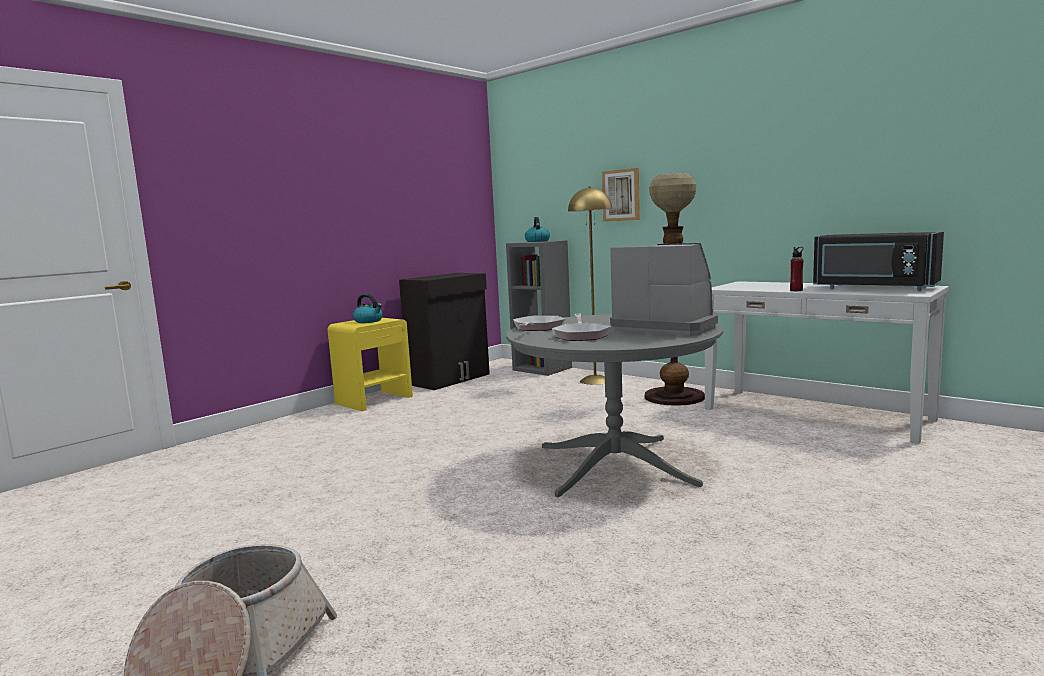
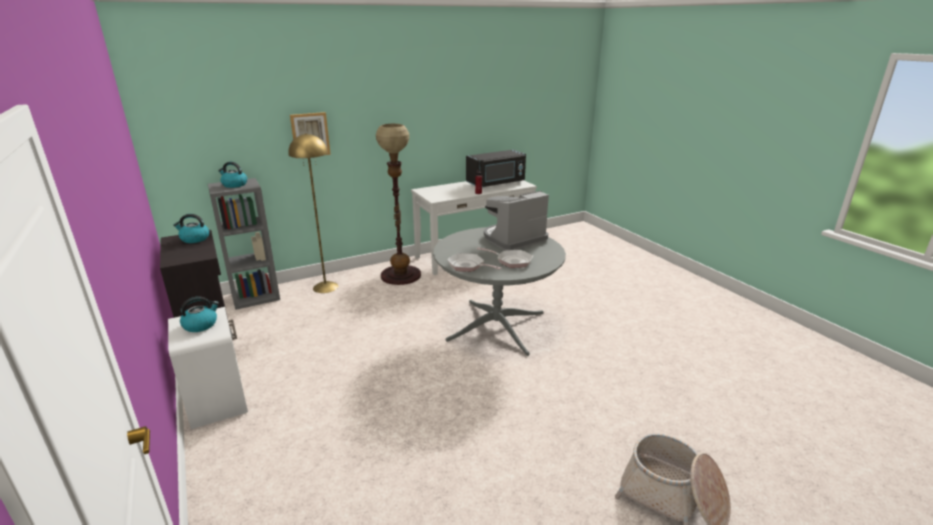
camera: 70 degrees left, 15 degrees up
yellow nightstand [327,318,413,411] -> white nightstand [168,307,248,429]
none -> kettle [173,214,209,243]

